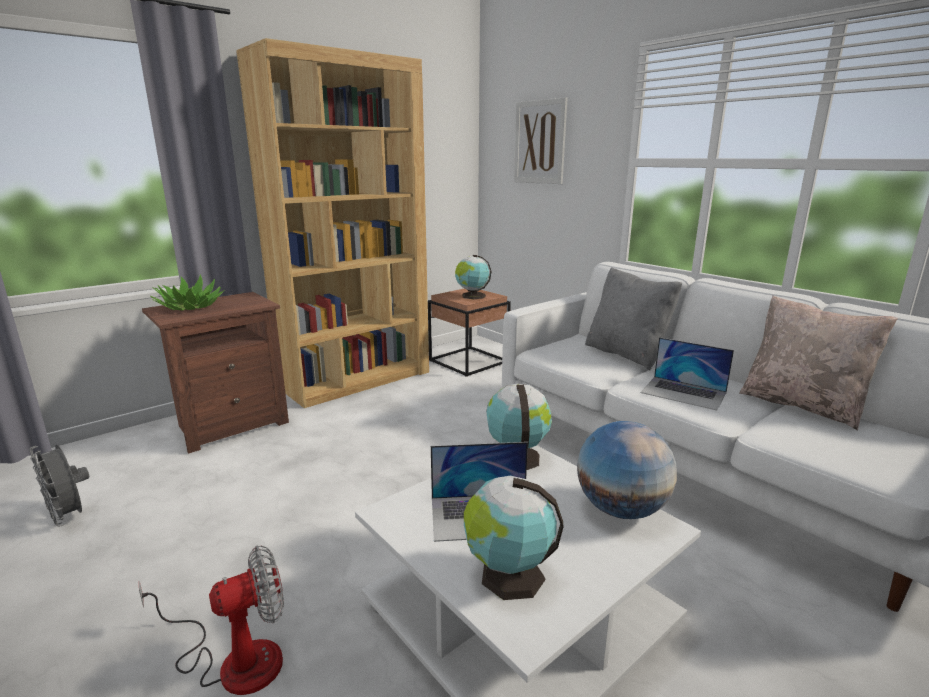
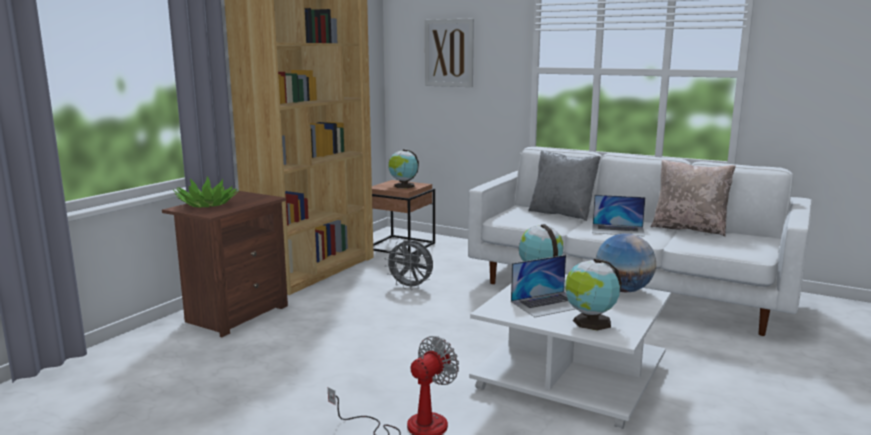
camera: 20 degrees left, 5 degrees down
grey fan [29,445,89,527] -> grey fan moved to [385,240,433,290]

